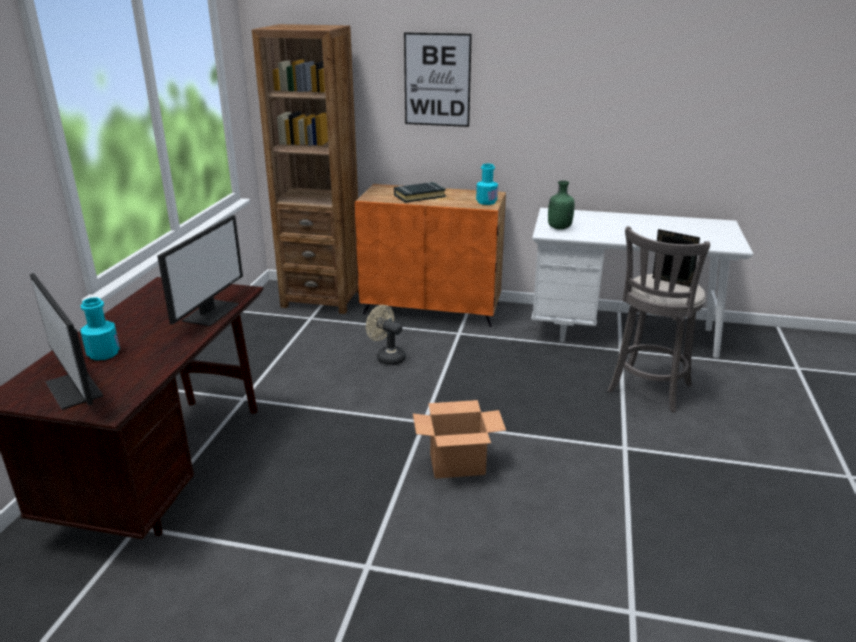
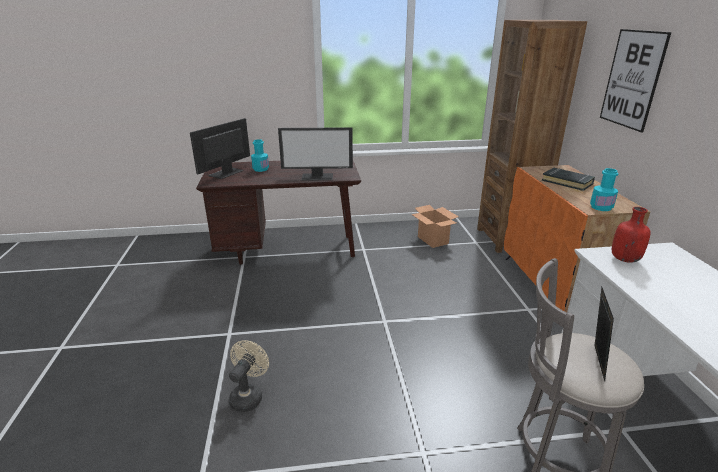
camera: 70 degrees right, 0 degrees up
beige fan [366,305,406,365] -> beige fan moved to [229,340,269,412]
cardboard box [413,400,506,479] -> cardboard box moved to [411,205,459,248]
green bottle [548,181,574,230] -> red bottle [612,207,651,262]

